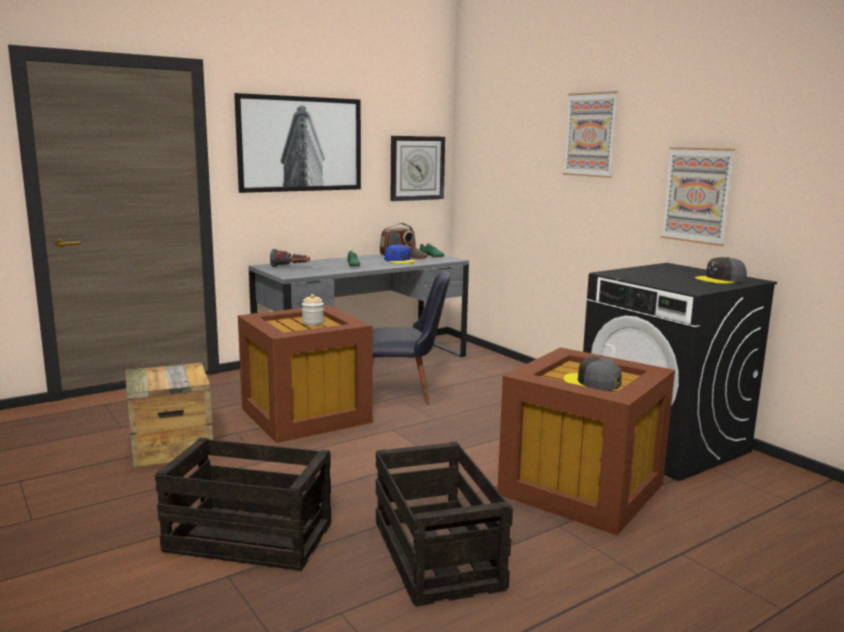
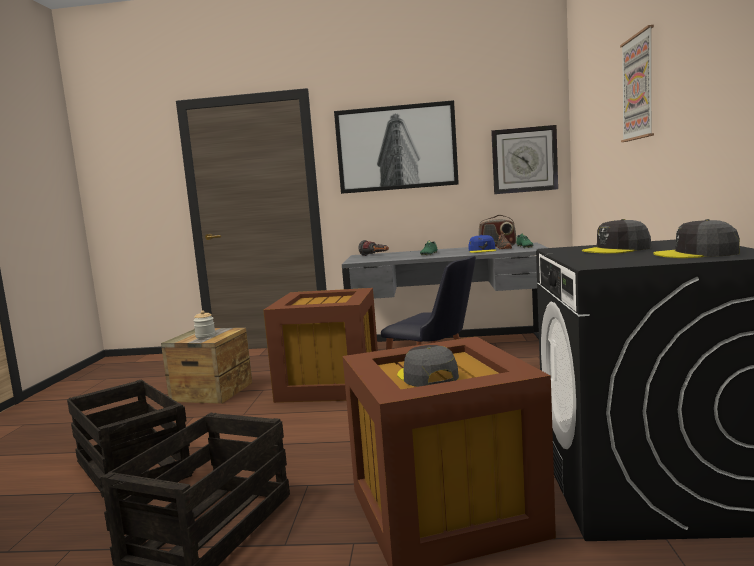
camera: 40 degrees right, 5 degrees down
jar [302,294,324,325] -> jar moved to [193,311,215,339]
picture [661,147,735,246] -> none
none -> grey cap [582,219,651,254]

